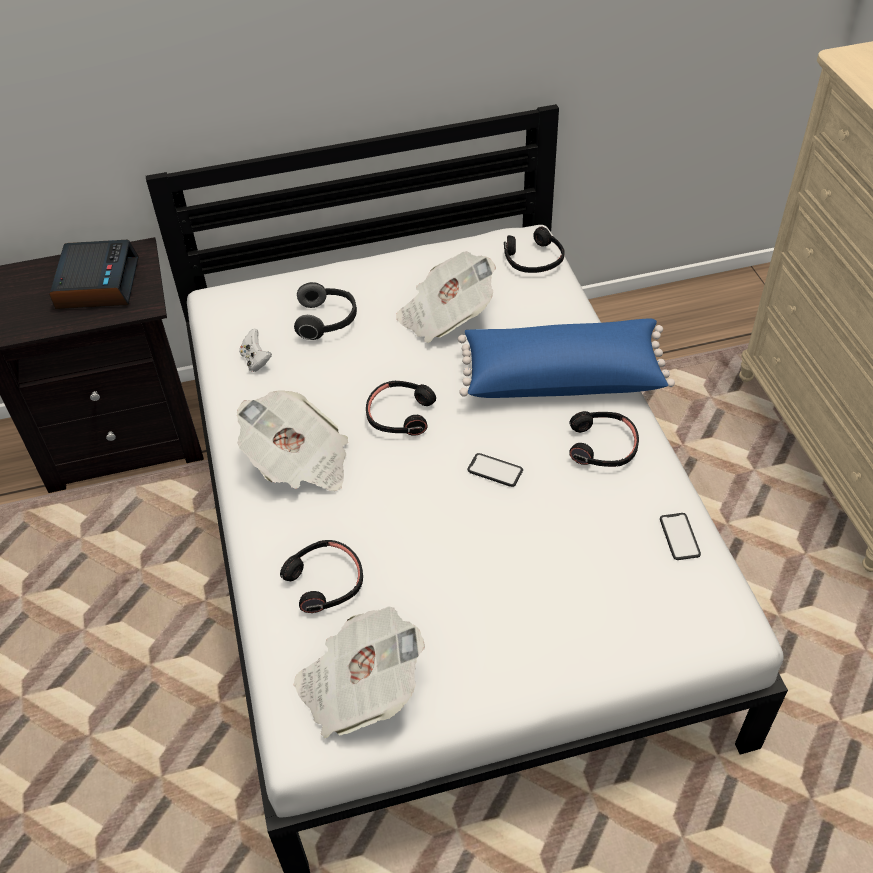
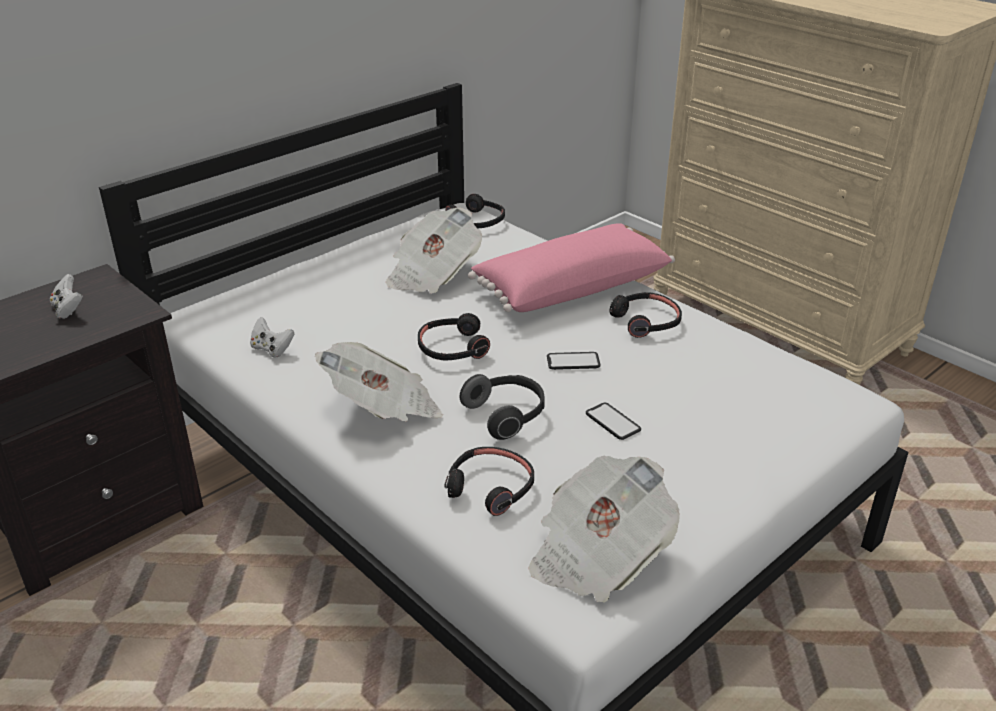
camera: 30 degrees left, 15 degrees down
alarm clock [49,240,139,309] -> white game controller [50,274,83,319]
headphones [294,282,357,340] -> headphones moved to [460,374,545,440]
blue pillow [458,319,675,398] -> pink pillow [468,223,675,312]
phone [660,513,701,560] -> phone moved to [586,403,641,440]

